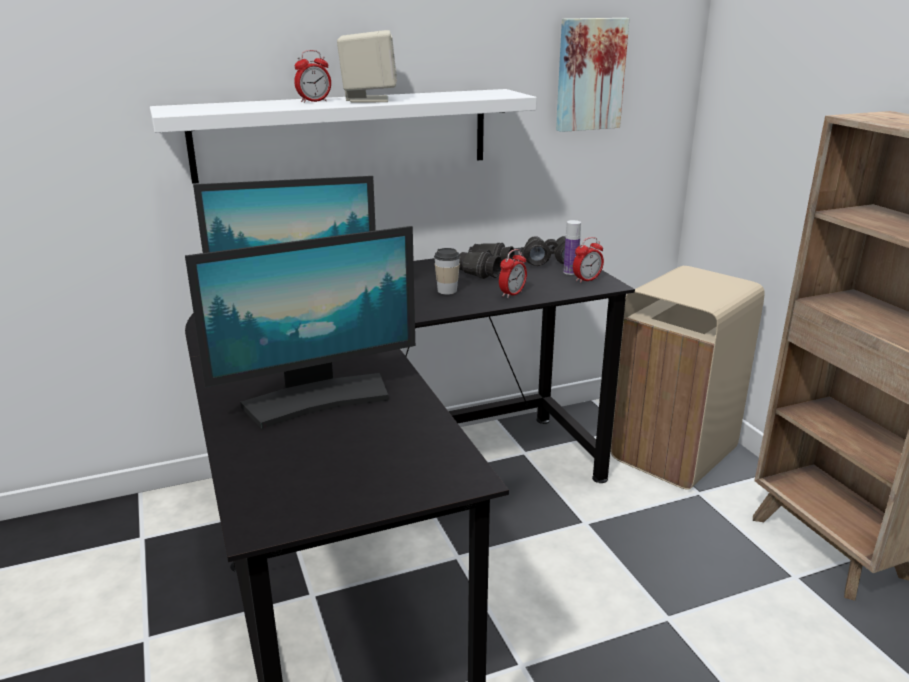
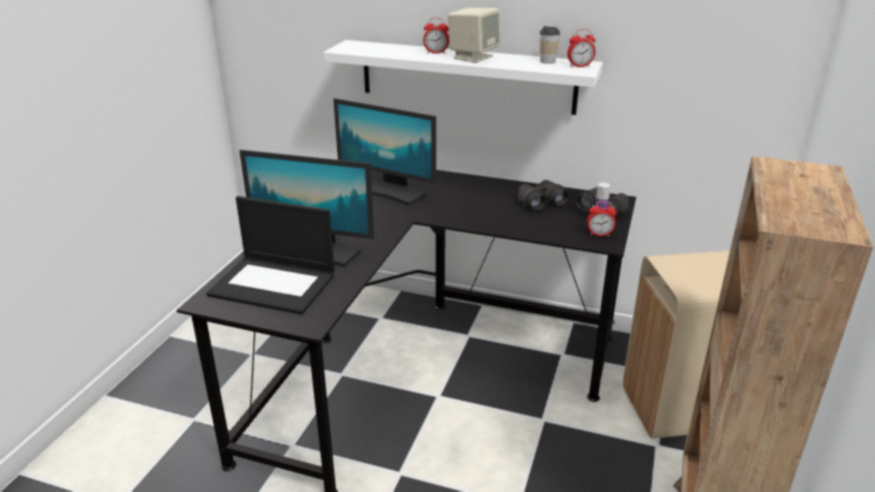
camera: 40 degrees right, 5 degrees up
cup [434,248,460,295] -> cup moved to [540,26,560,64]
alarm clock [499,249,527,298] -> alarm clock moved to [567,29,596,67]
picture [556,18,630,132] -> none
none -> laptop [206,196,335,315]

